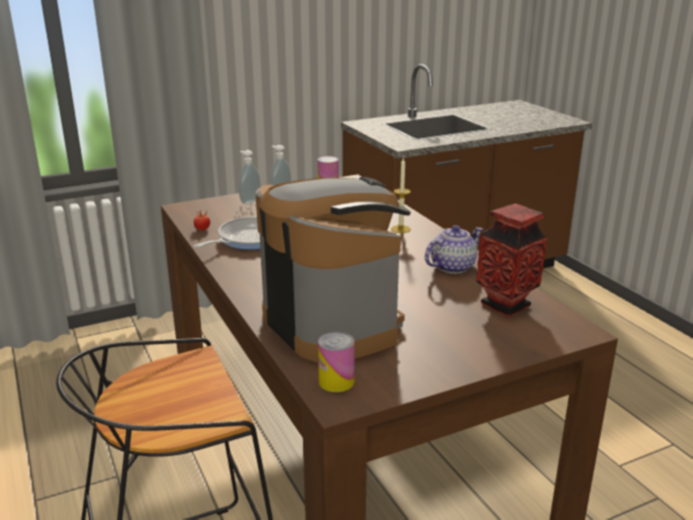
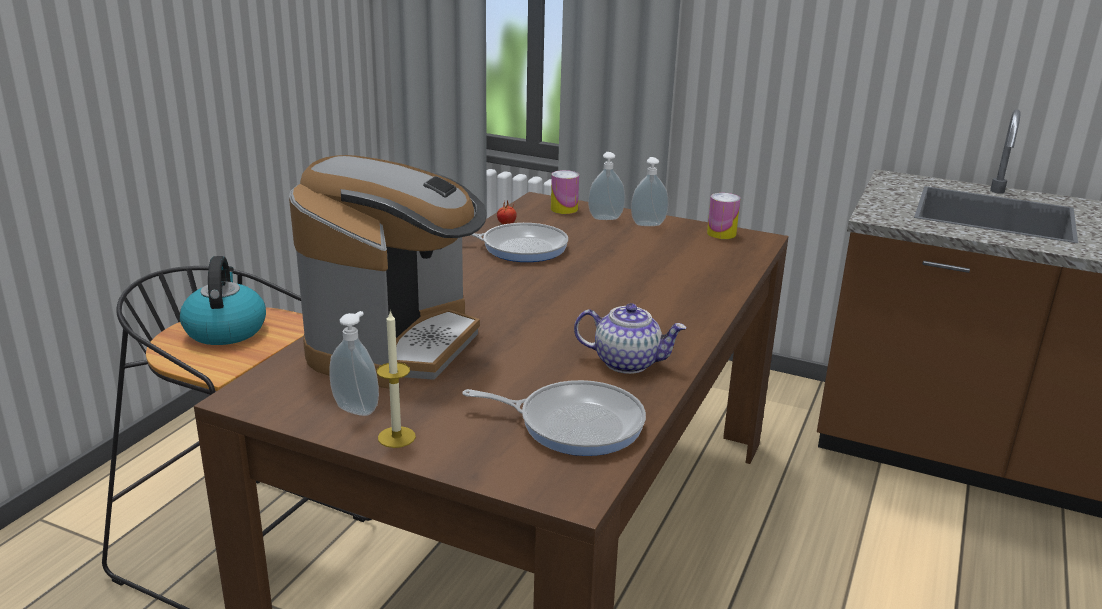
camera: 50 degrees right, 0 degrees up
can [318,332,355,392] -> can moved to [551,170,579,214]
candle [391,157,411,233] -> candle moved to [377,310,416,448]
vase [476,204,547,317] -> frying pan [463,380,646,456]
none -> kettle [180,256,266,345]
none -> soap dispenser [329,311,379,416]

